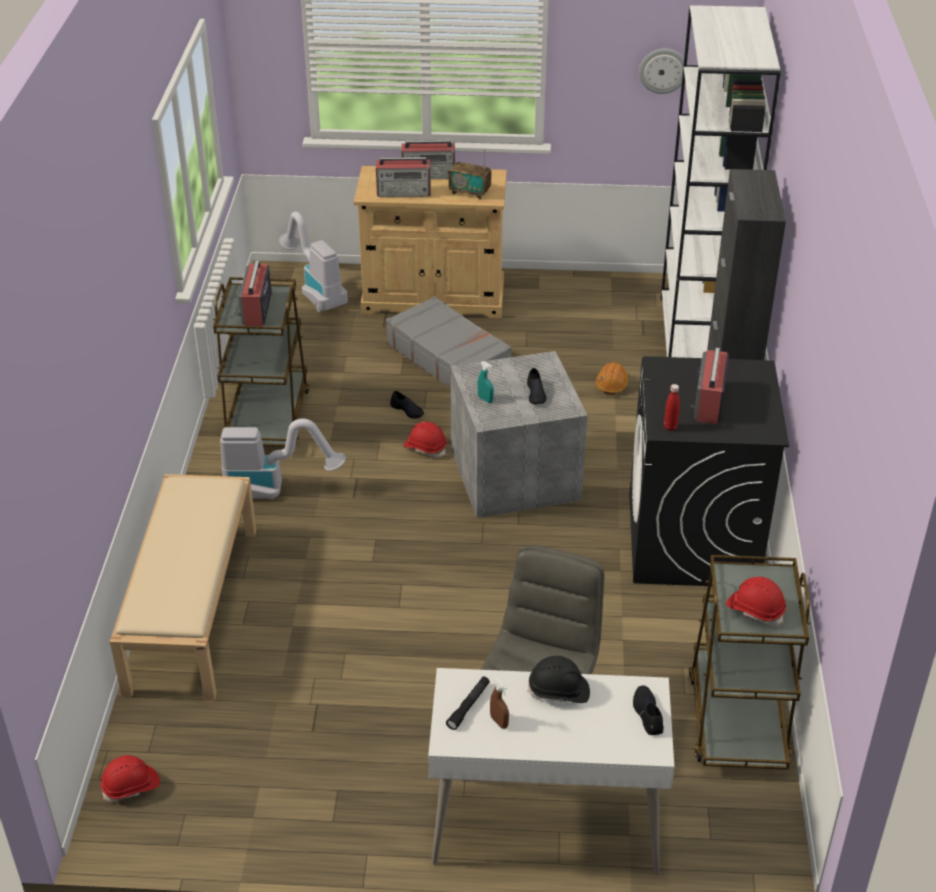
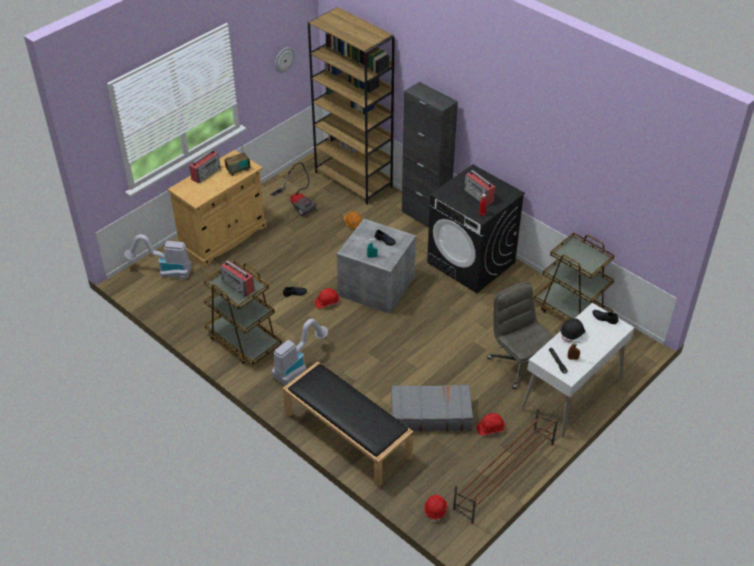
camera: 50 degrees left, 5 degrees up
beige bench [110,474,256,701] -> black bench [283,361,413,488]
radio [376,157,431,197] -> none
grey suitcase [386,296,512,389] -> grey suitcase moved to [391,384,473,432]
white bookcase [661,5,781,358] -> brown bookcase [308,7,395,205]
red hard hat [726,577,786,626] -> red hard hat moved to [477,413,505,435]
none -> vacuum cleaner [270,162,316,216]
none -> brown shoe rack [453,408,558,524]

